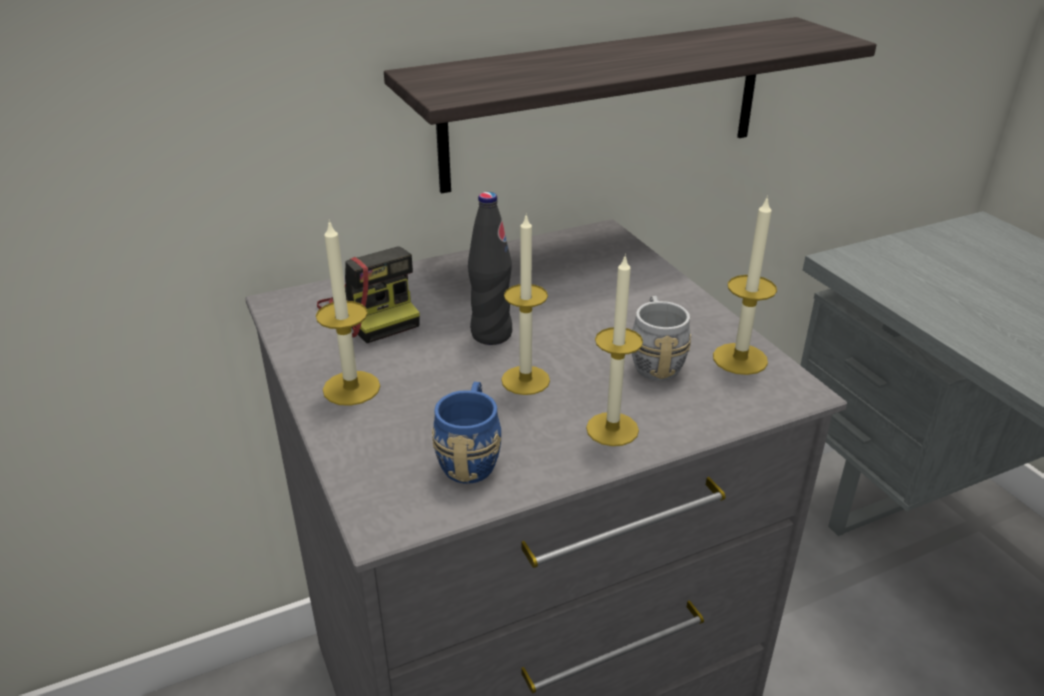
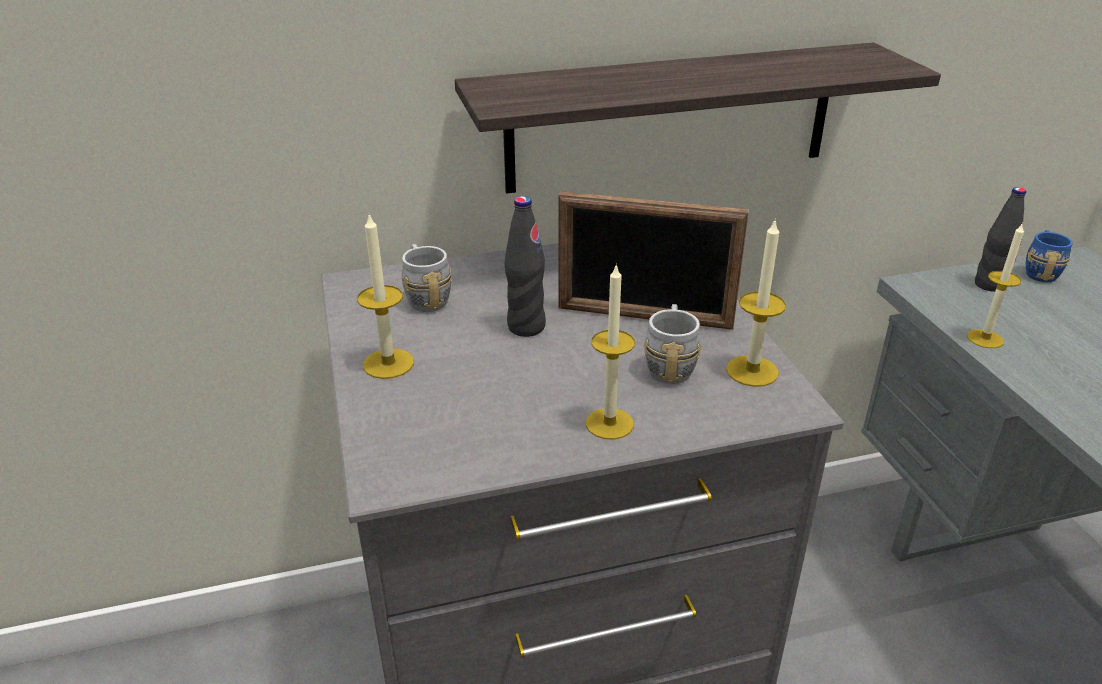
camera: 10 degrees right, 0 degrees up
camera [317,246,420,343] -> grey mug [402,244,452,312]
blue mug [432,382,501,484] -> blue mug moved to [1026,230,1073,282]
candle [501,213,550,395] -> candle moved to [967,223,1024,348]
none -> picture frame [558,191,749,330]
none -> black bottle [975,187,1026,292]

